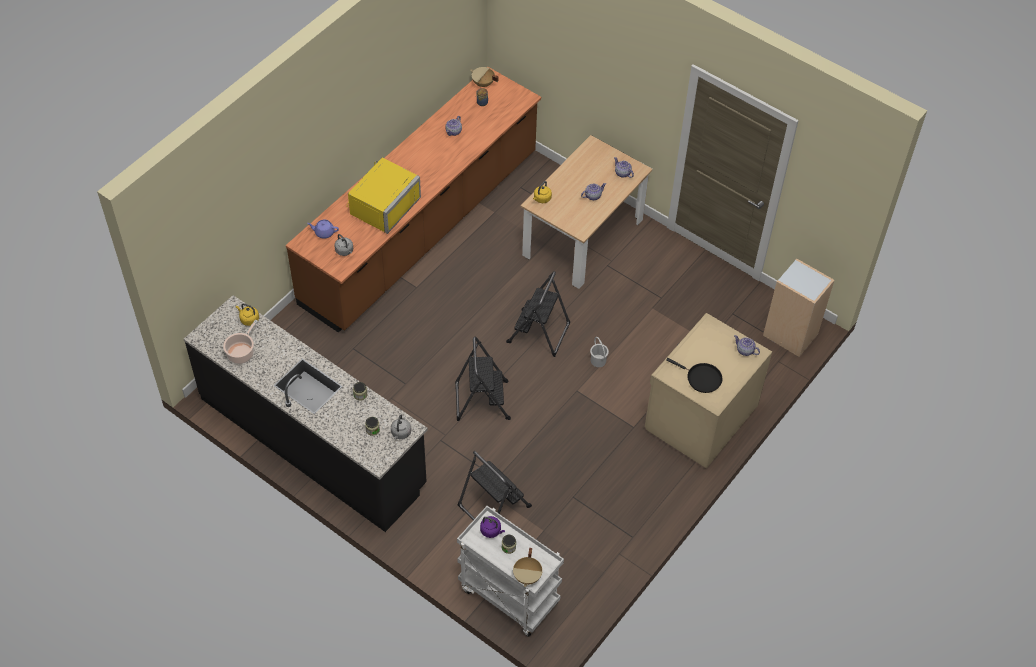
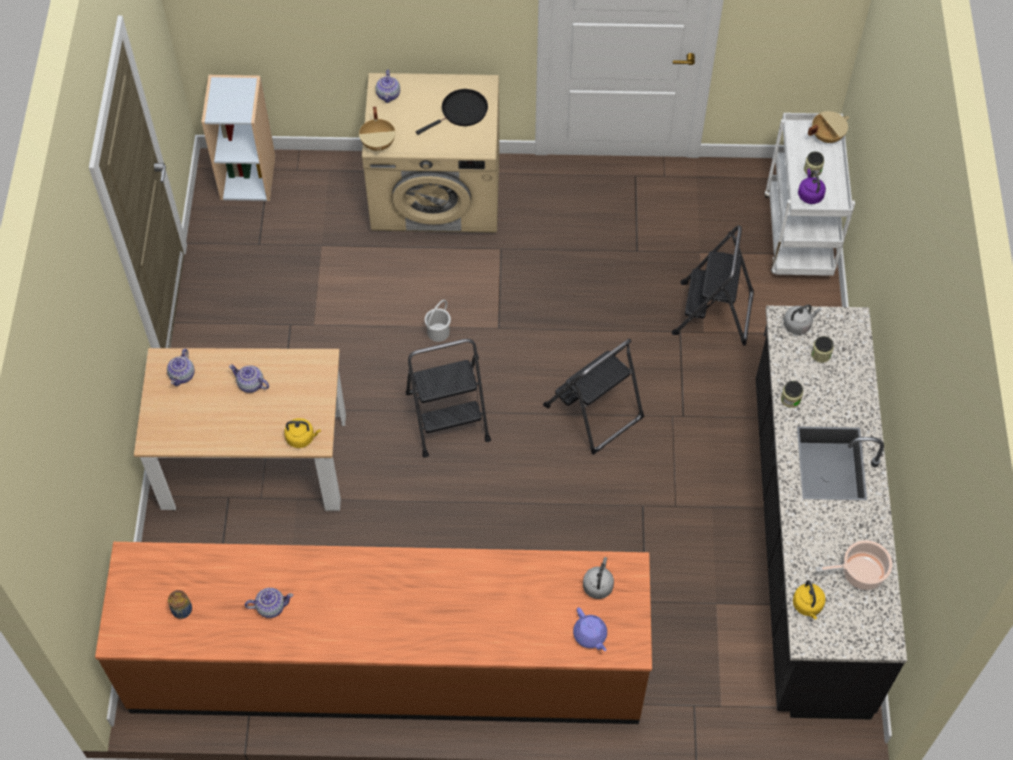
camera: 125 degrees left, 5 degrees up
yellow microwave [347,158,421,234] -> none
beige cooking pot [470,67,499,87] -> beige cooking pot moved to [359,107,396,151]
black frying pan [666,358,722,393] -> black frying pan turned 60 degrees clockwise [416,89,488,135]

